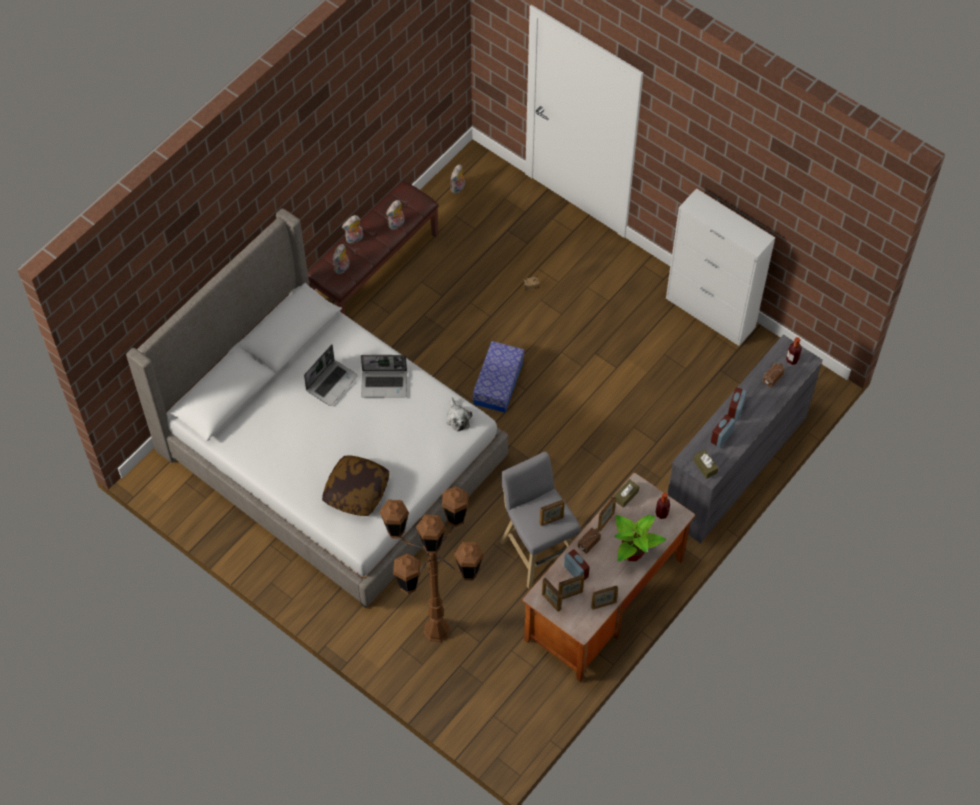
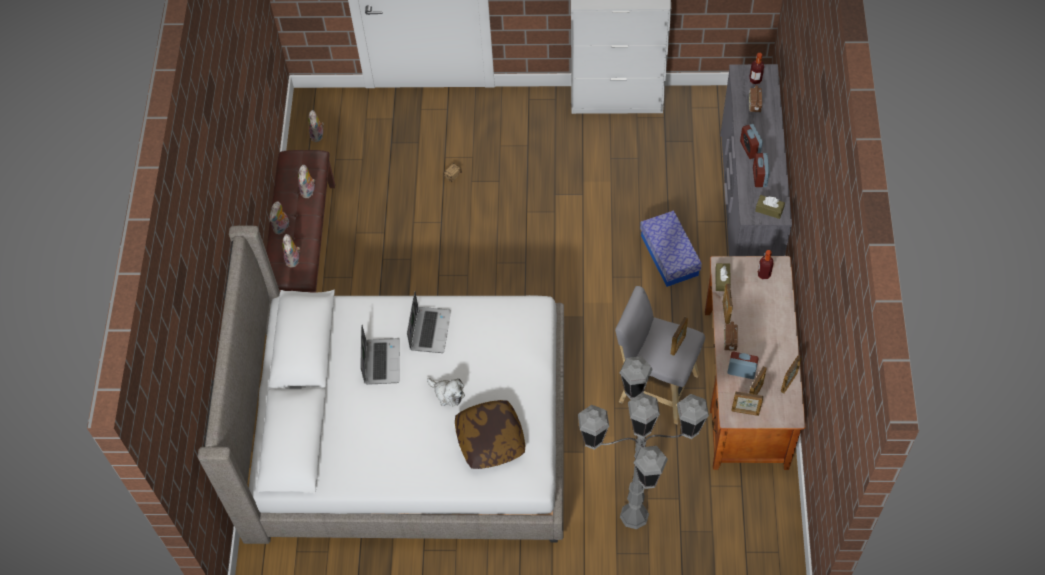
camera: 35 degrees left, 0 degrees up
laptop [361,355,407,398] -> laptop turned 45 degrees counterclockwise [407,292,451,353]
brown floor lamp [379,486,484,642] -> grey floor lamp [578,356,709,529]
plush toy [447,398,472,431] -> plush toy moved to [427,378,465,406]
storage box [473,341,524,413] -> storage box moved to [640,210,702,287]
potted plant [614,515,666,561] -> none

